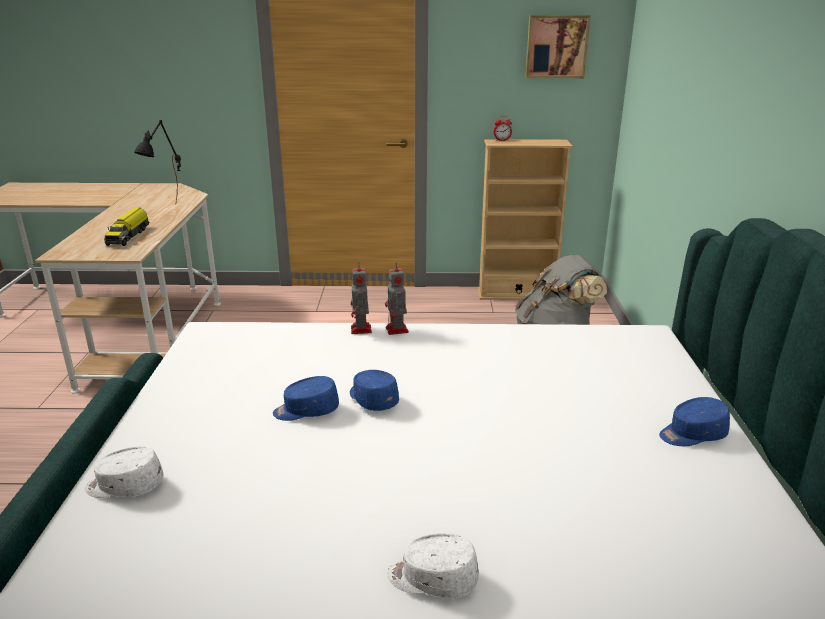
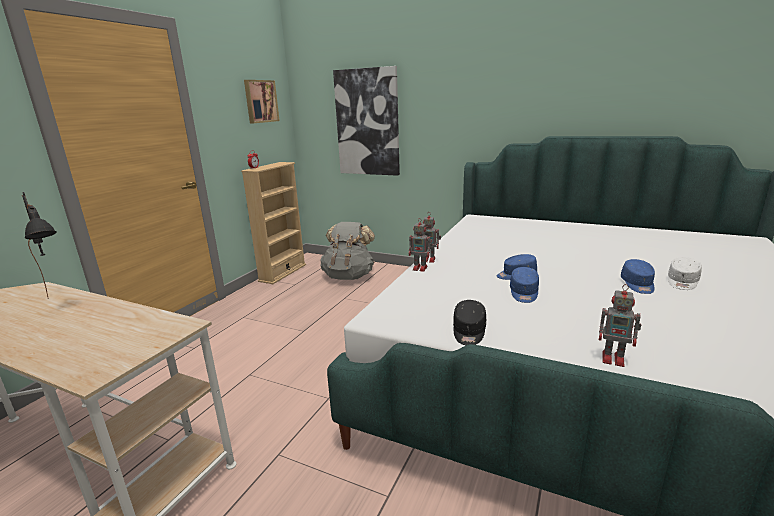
camera: 65 degrees left, 5 degrees down
white cap [85,446,163,498] -> toy robot [599,284,641,367]
toy truck [104,207,150,246] -> none
blue cap [659,397,730,446] -> blue cap moved to [621,259,655,294]
none -> picture [333,66,400,176]
none -> black cap [453,300,486,345]

